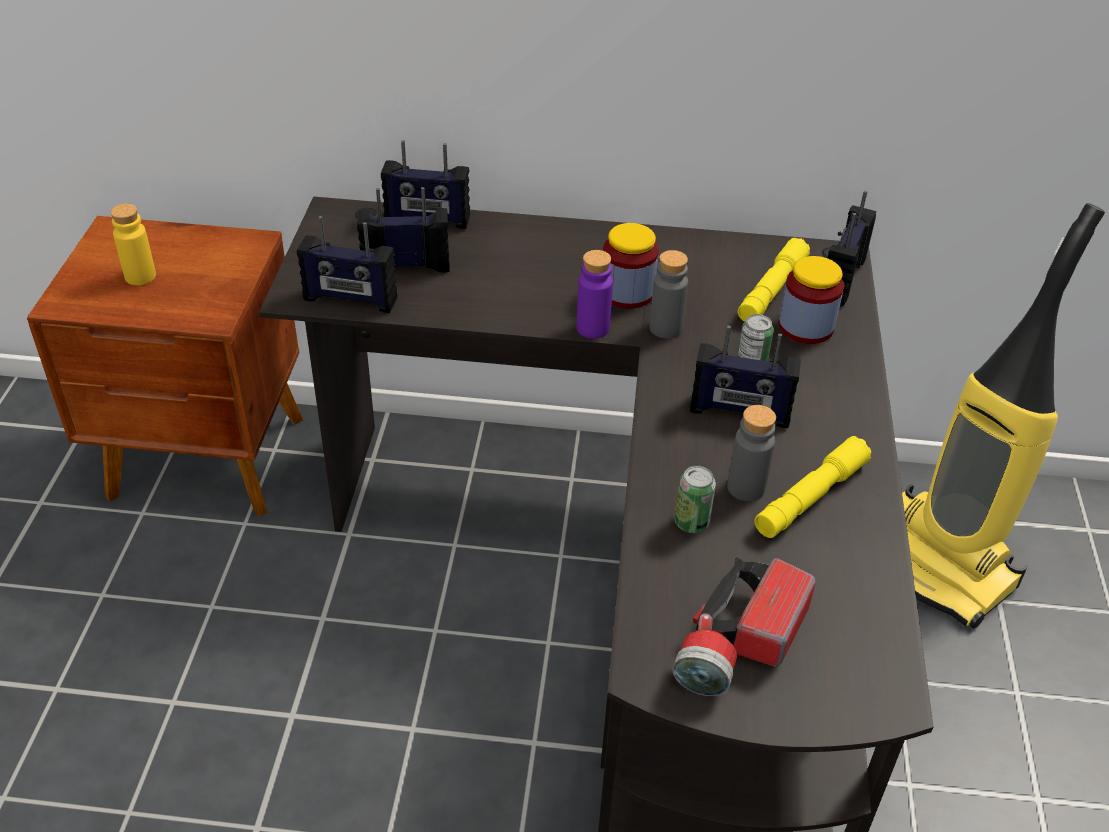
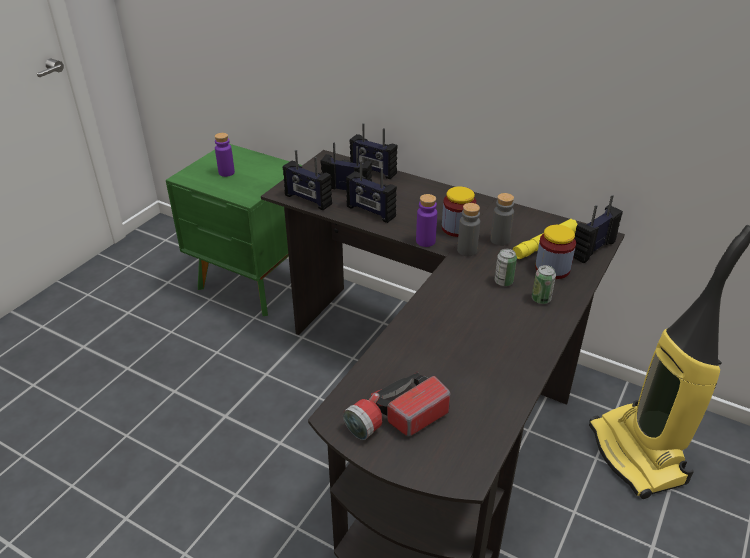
camera: 25 degrees right, 5 degrees down
brown nightstand [27,216,303,517] -> green nightstand [166,144,302,316]
yellow bottle [111,203,156,285] -> purple bottle [215,133,235,177]
can [675,466,716,533] -> can moved to [532,265,556,304]
radio [690,326,801,428] -> radio moved to [346,161,397,223]
grey bottle [727,405,776,501] -> grey bottle moved to [490,193,514,246]
yellow flashlight [754,436,871,538] -> none

